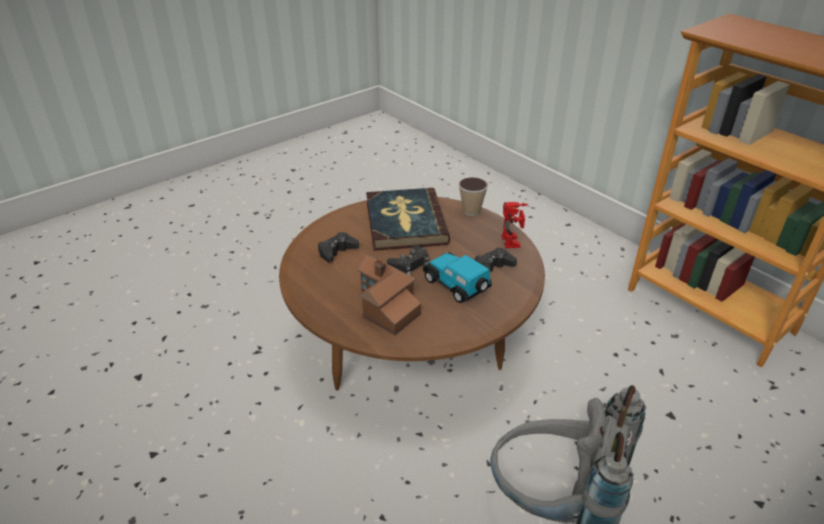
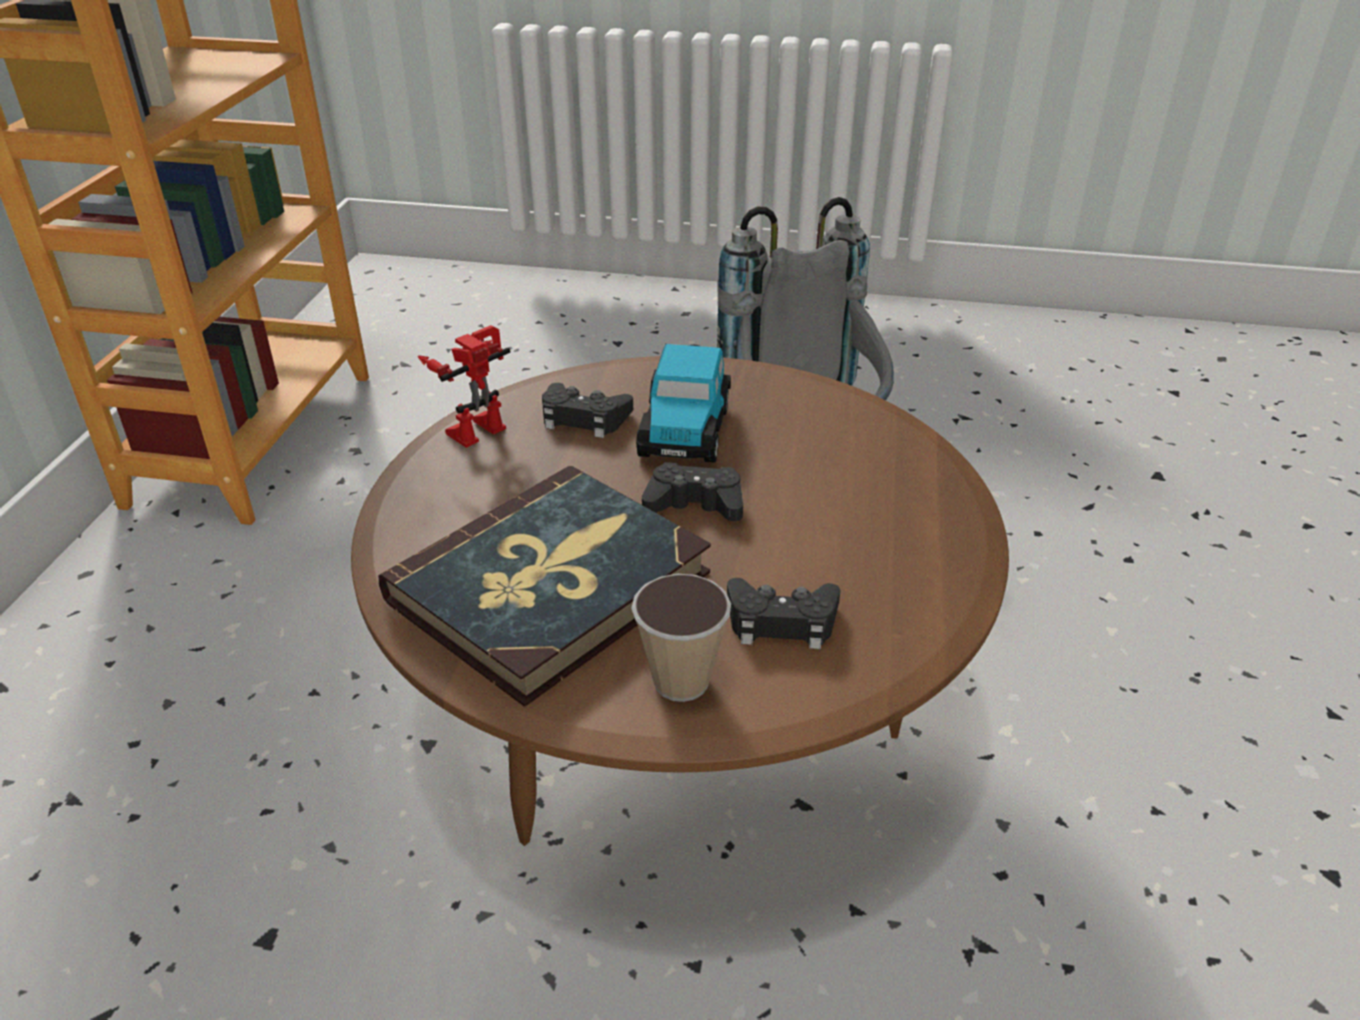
camera: 130 degrees left, 0 degrees up
toy house [358,255,421,335] -> none
cup [459,177,488,216] -> cup moved to [631,574,731,702]

